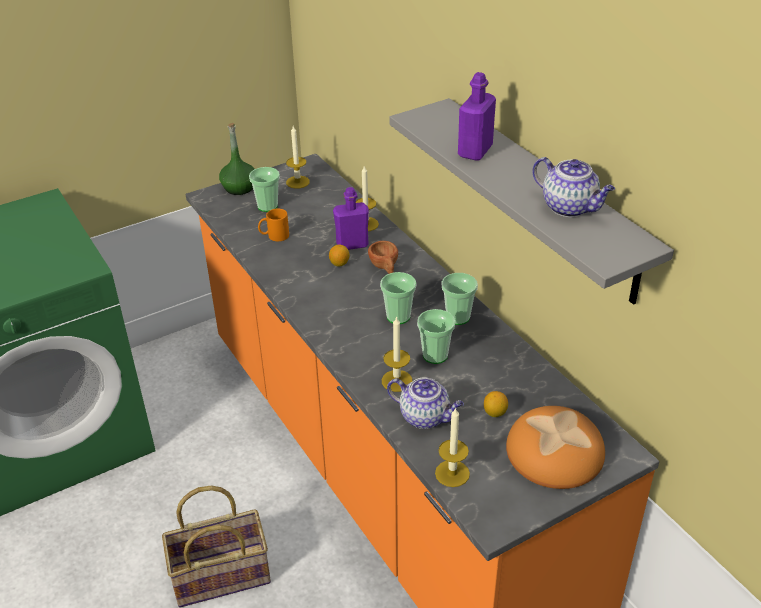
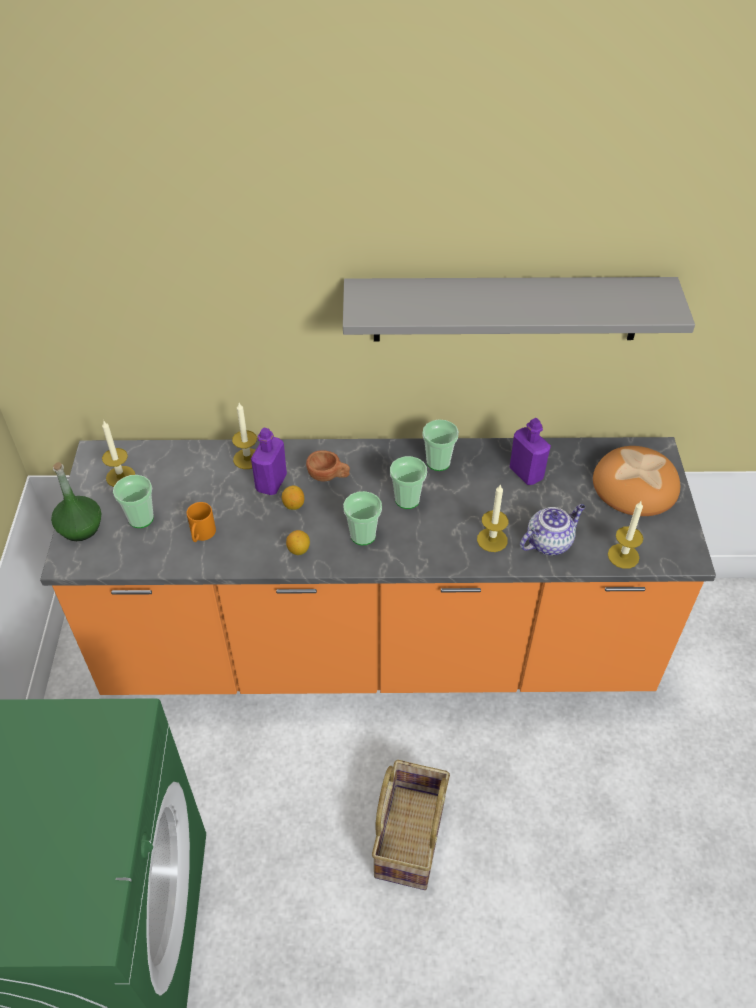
camera: 60 degrees left, 10 degrees up
cup [417,309,455,364] -> cup moved to [343,491,382,545]
purple bottle [458,72,496,161] -> purple bottle moved to [509,418,551,485]
lemon [484,391,508,417] -> lemon moved to [286,530,310,555]
teapot [533,157,615,217] -> none

